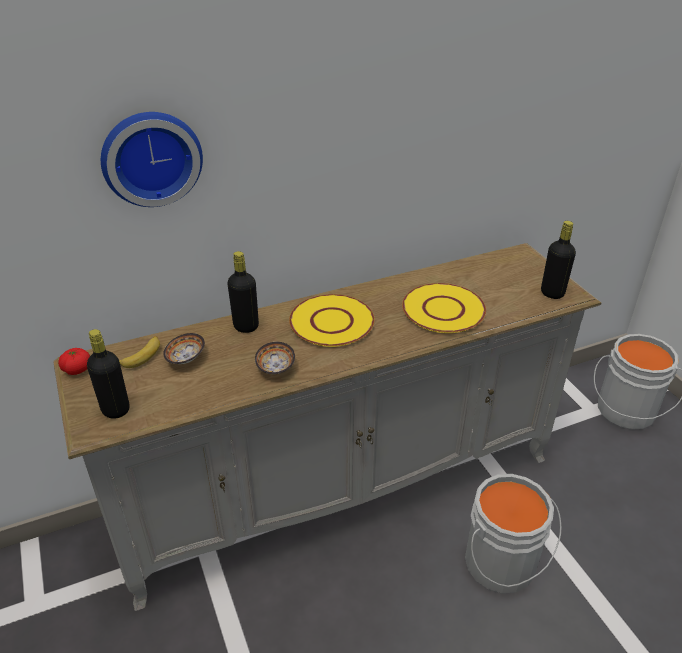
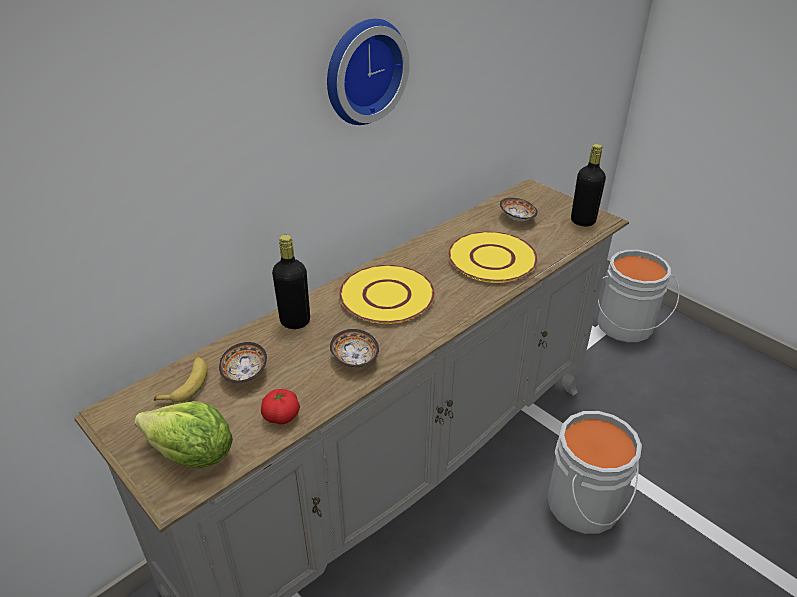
camera: 20 degrees left, 0 degrees up
tomato [58,348,90,375] -> tomato moved to [261,389,300,425]
black bottle [87,329,130,419] -> lettuce [134,401,233,469]
wall clock [101,112,203,207] -> wall clock moved to [327,19,410,125]
none -> bowl [500,198,538,221]

